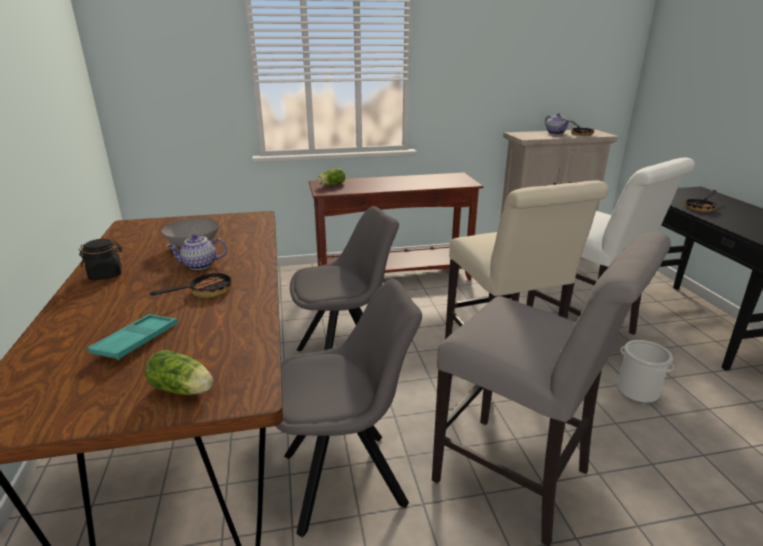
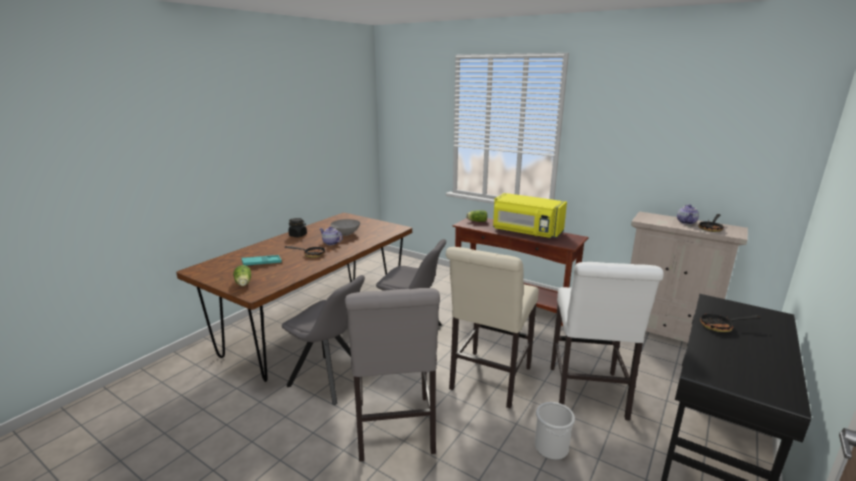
camera: 45 degrees right, 5 degrees down
none -> yellow microwave [493,193,567,239]

